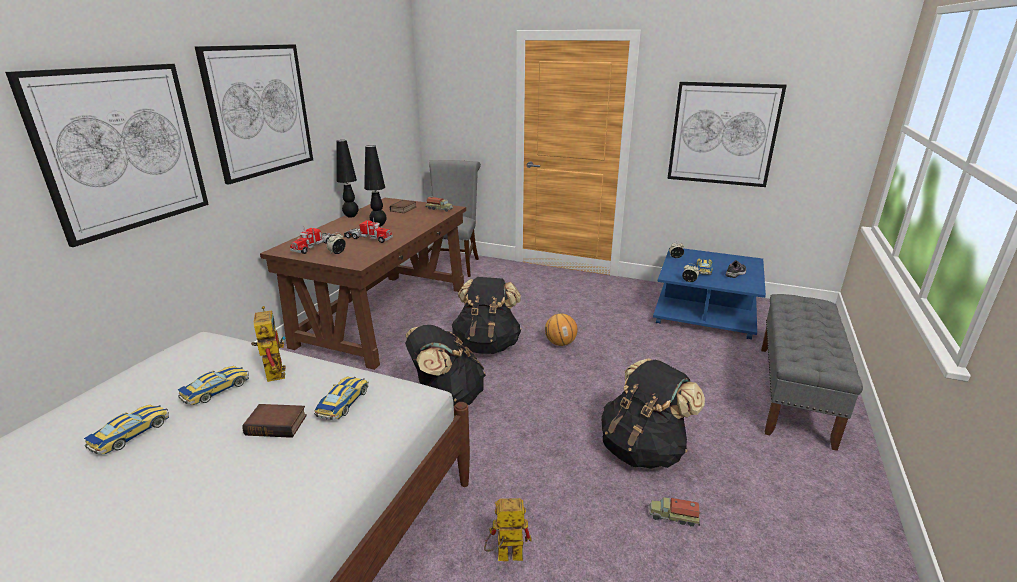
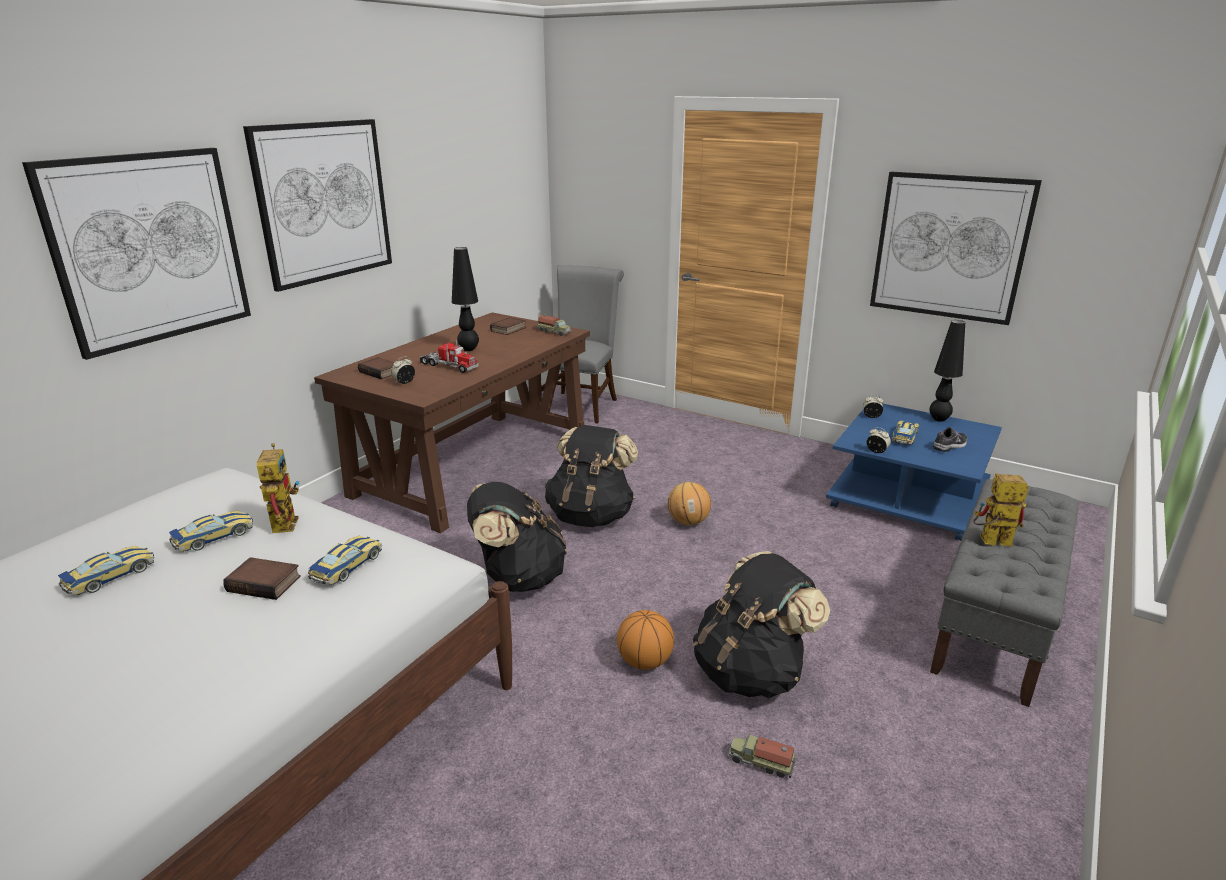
camera: 10 degrees right, 0 degrees up
toy truck [290,226,336,254] -> book [358,357,395,379]
black table lamp [337,140,359,218] -> black table lamp moved to [929,320,965,422]
toy robot [484,498,532,561] -> toy robot moved to [973,473,1029,547]
none -> basketball [617,610,674,670]

